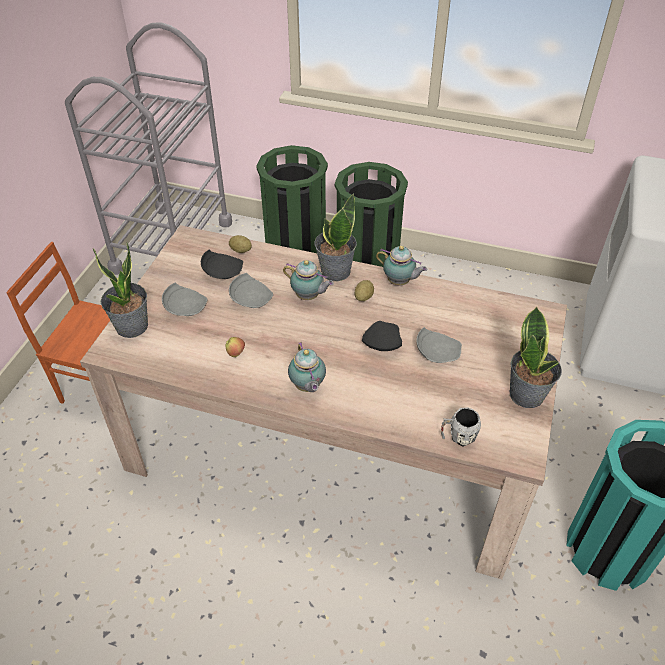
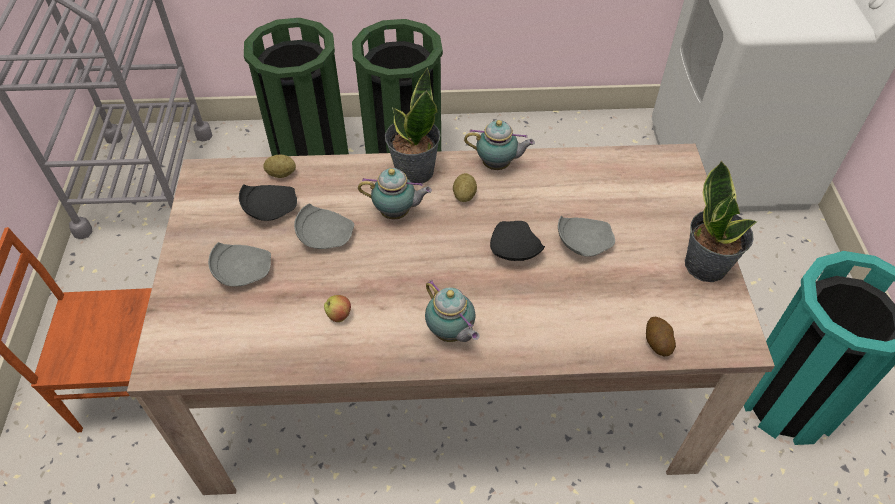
camera: 20 degrees left, 5 degrees up
potted plant [93,242,148,338] -> none
grey mug [441,408,481,447] -> potato [646,317,676,357]

